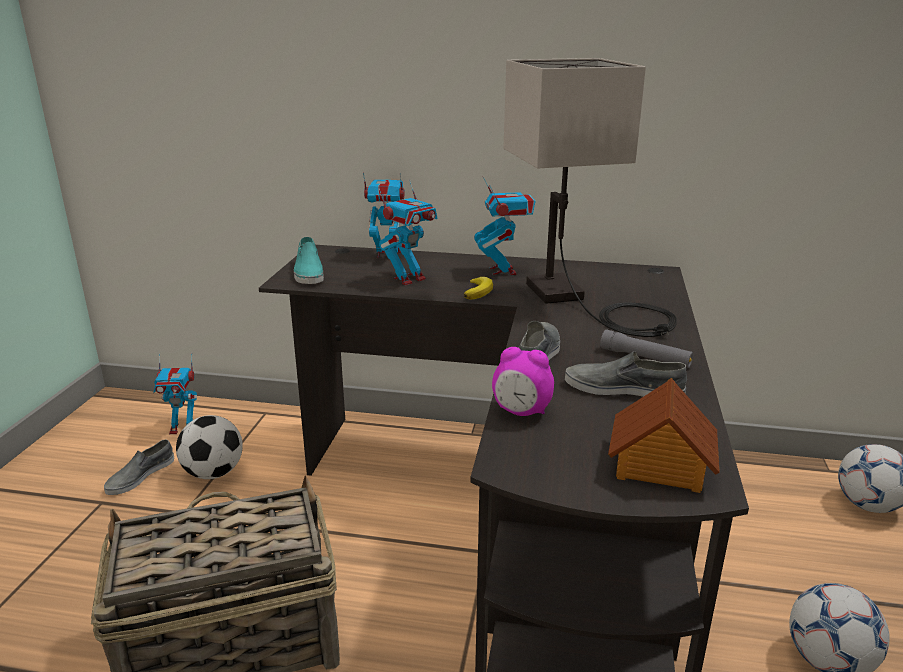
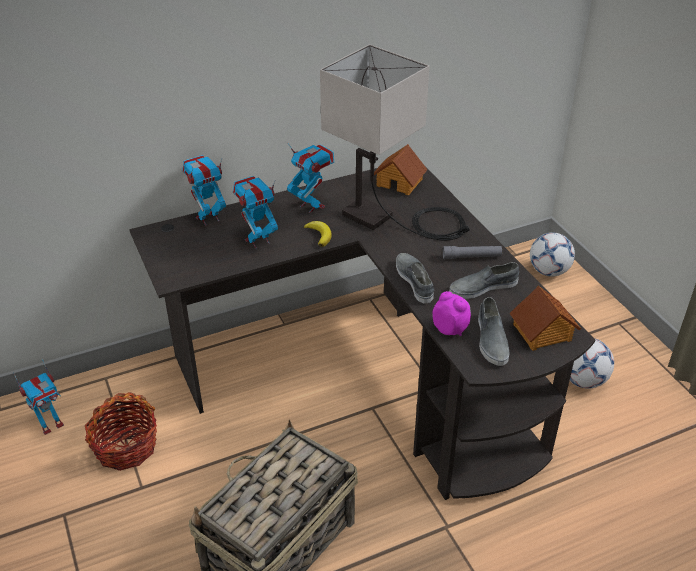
camera: 35 degrees left, 15 degrees up
grey shoe [104,439,174,495] -> grey shoe moved to [478,297,510,366]
football [176,415,243,479] -> basket [85,392,157,471]
turquoise shoe [294,237,324,284] -> none
toy robot [378,179,437,285] -> toy robot turned 135 degrees counterclockwise [233,176,278,249]
alarm clock [492,347,554,416] -> alarm clock turned 120 degrees counterclockwise [432,291,471,336]
none -> toy house [374,144,428,195]

